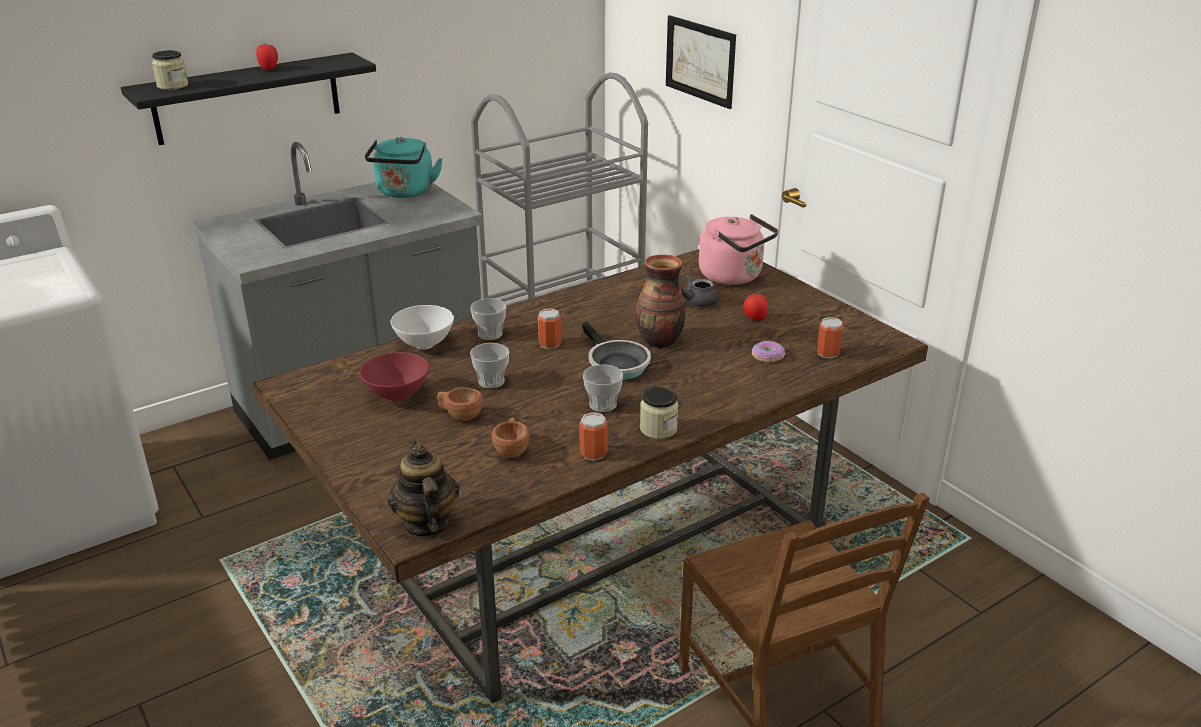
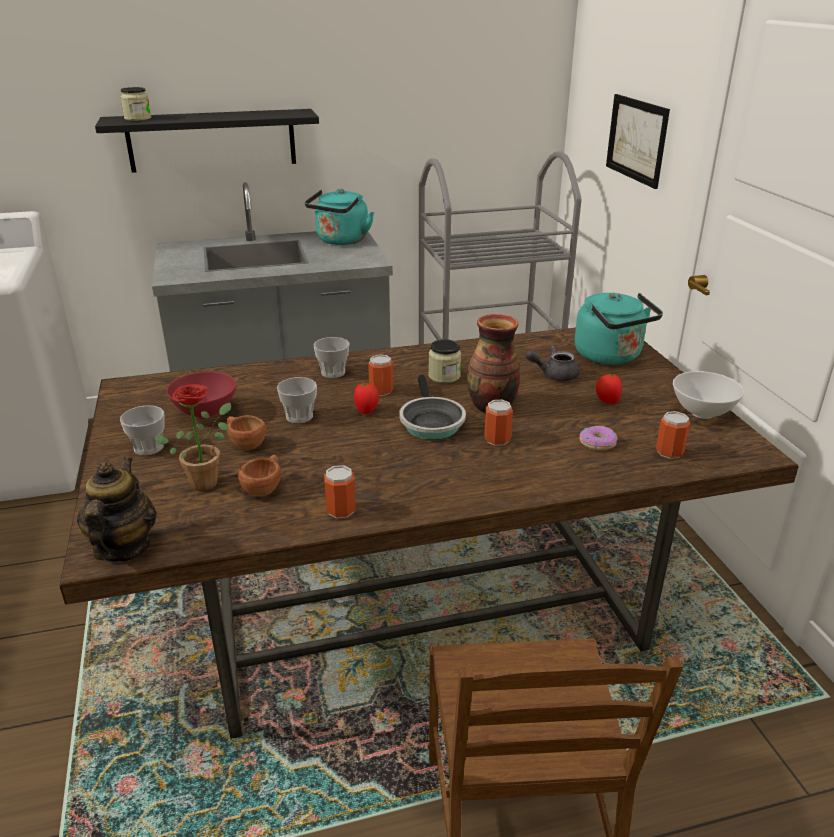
camera: 20 degrees right, 0 degrees up
tomato [256,43,278,70] -> tomato moved to [354,383,379,414]
white bowl [391,305,454,349] -> white bowl moved to [673,371,744,419]
cup [583,364,623,412] -> cup moved to [120,405,165,456]
jar [640,387,678,439] -> jar moved to [429,339,461,383]
pink kettle [699,214,778,285] -> turquoise kettle [575,292,663,365]
none -> potted plant [154,384,231,491]
none -> can [484,400,513,446]

